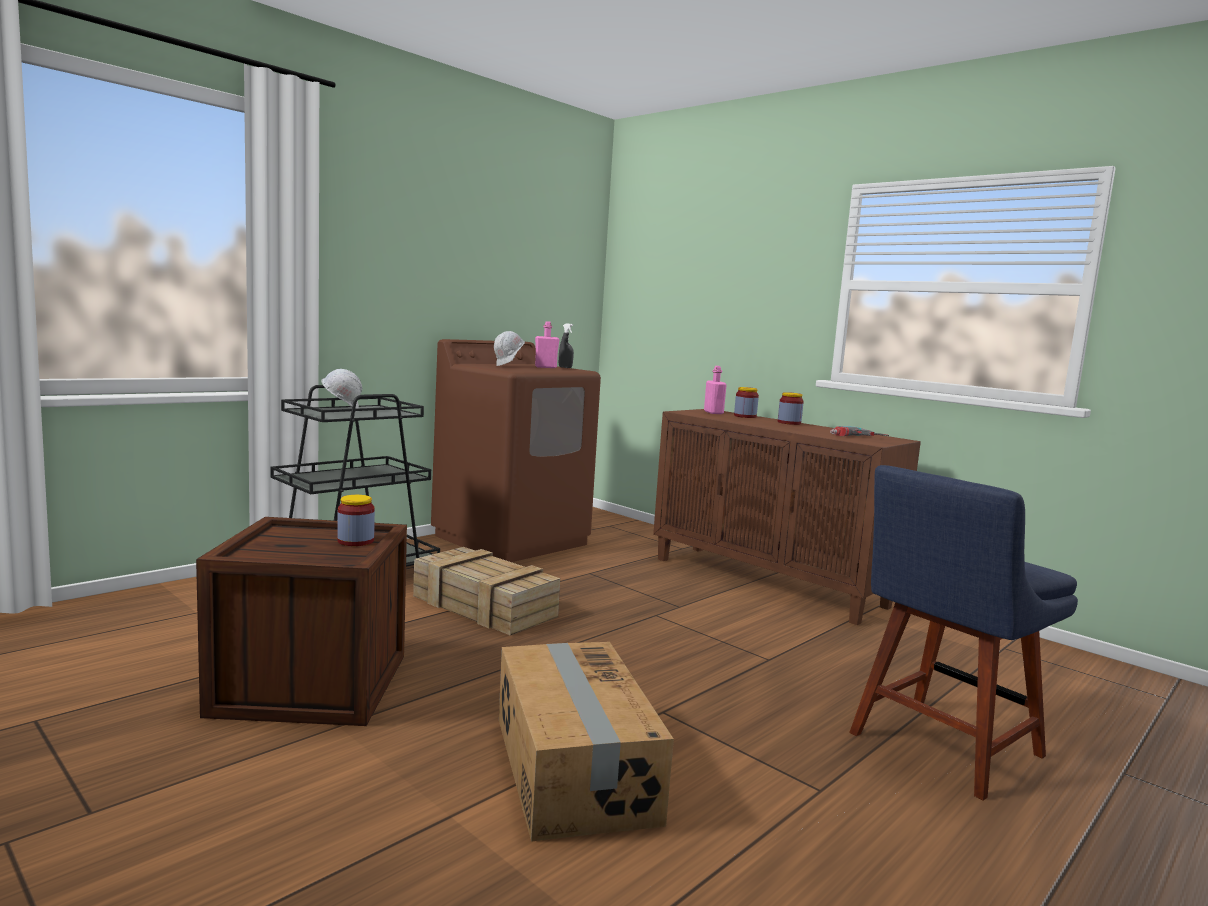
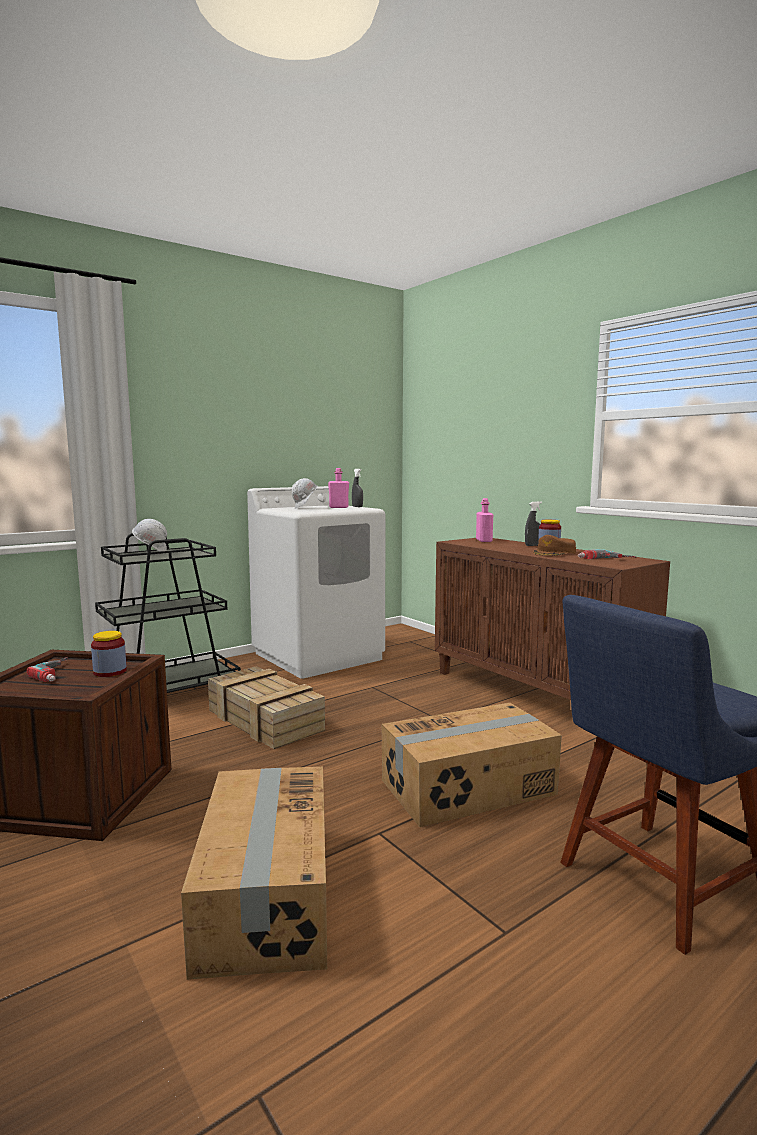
camera: 10 degrees right, 0 degrees up
brown washing machine [431,339,601,562] -> white washing machine [247,486,385,679]
jar [734,387,759,418] -> none
none -> power drill [27,657,68,682]
none -> cardboard box [381,703,562,827]
none -> grey spray bottle [525,501,542,546]
none -> brown cap [532,535,576,556]

